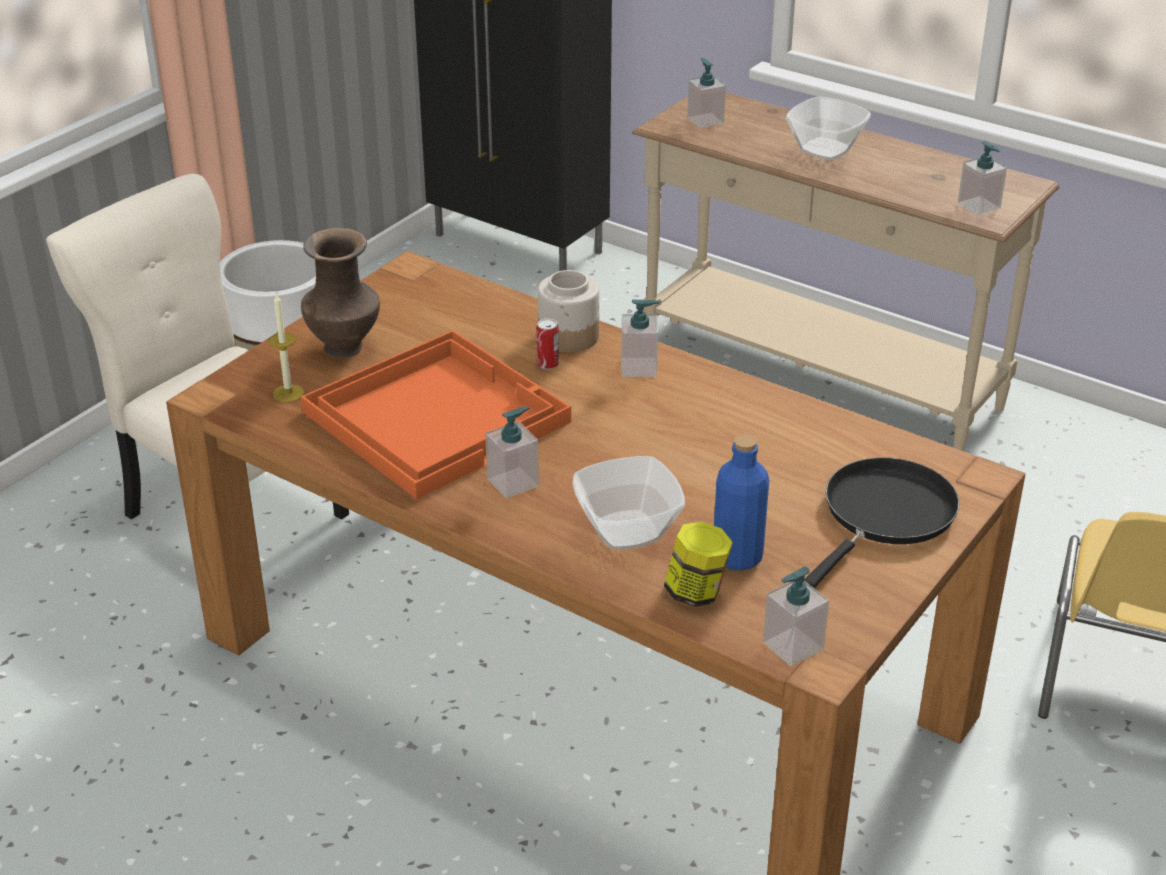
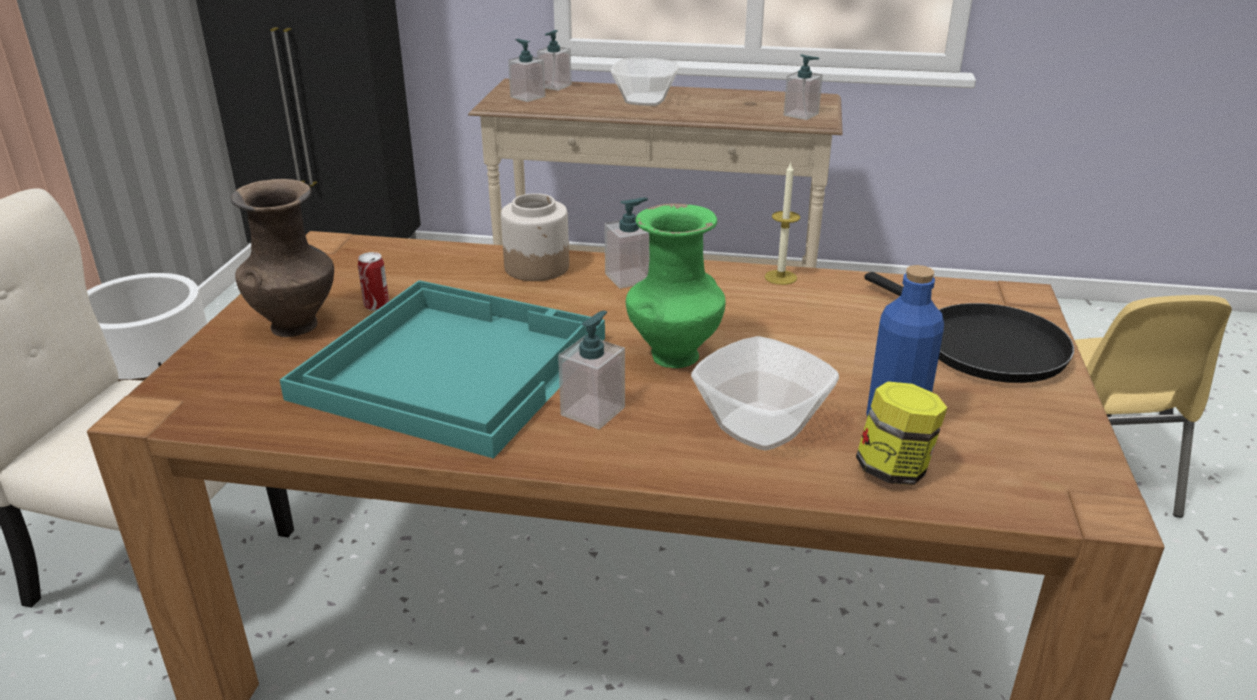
camera: 25 degrees left, 5 degrees down
candle [269,293,304,402] -> candle moved to [765,163,800,285]
orange tray [301,330,571,499] -> turquoise tray [280,280,605,459]
can [536,318,559,369] -> can moved to [358,252,389,311]
soap dispenser [763,567,829,666] -> soap dispenser moved to [537,30,572,91]
black frying pan [804,457,960,588] -> black frying pan turned 135 degrees clockwise [864,272,1074,383]
none -> green vase [626,203,726,368]

